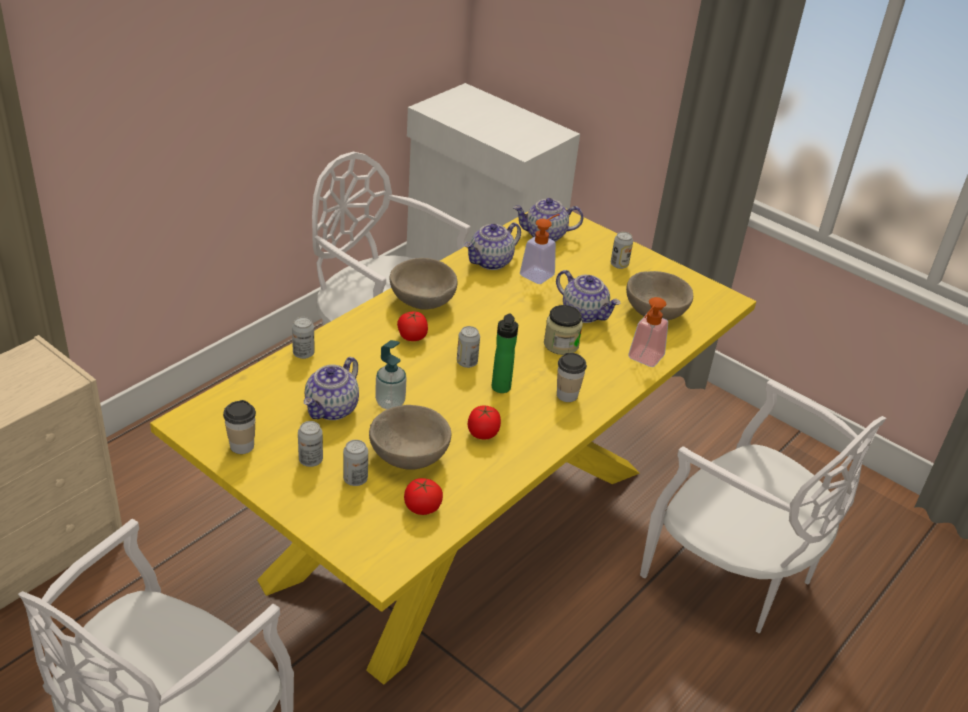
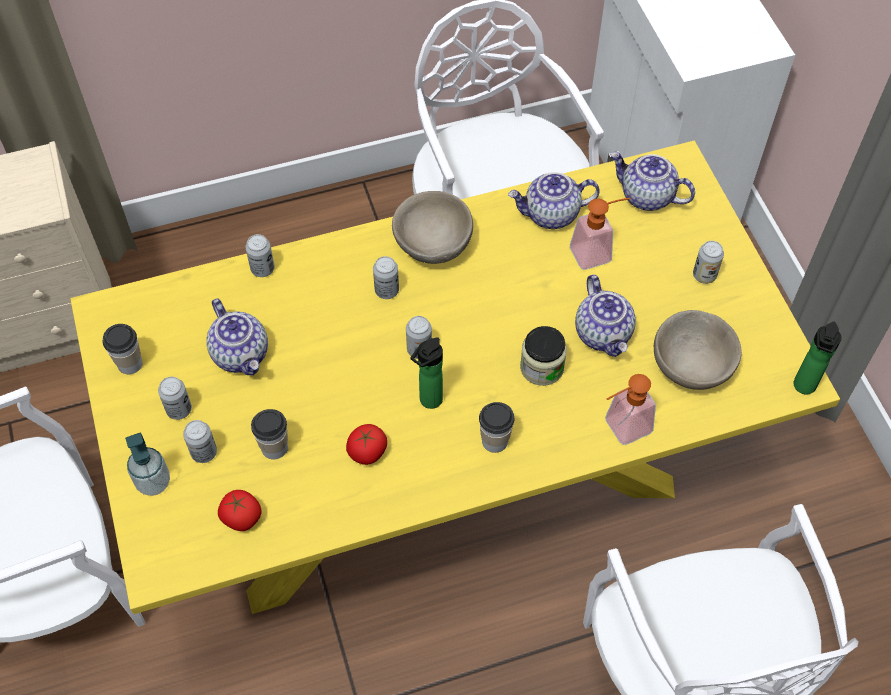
camera: 35 degrees right, 20 degrees up
teapot [304,357,359,420] -> teapot turned 90 degrees counterclockwise [206,298,268,376]
beige bowl [369,405,451,470] -> cup [251,409,288,459]
soap dispenser [375,340,407,410] -> soap dispenser moved to [125,432,170,496]
tomato [397,311,428,341] -> can [373,256,399,299]
none -> bottle [794,322,842,395]

